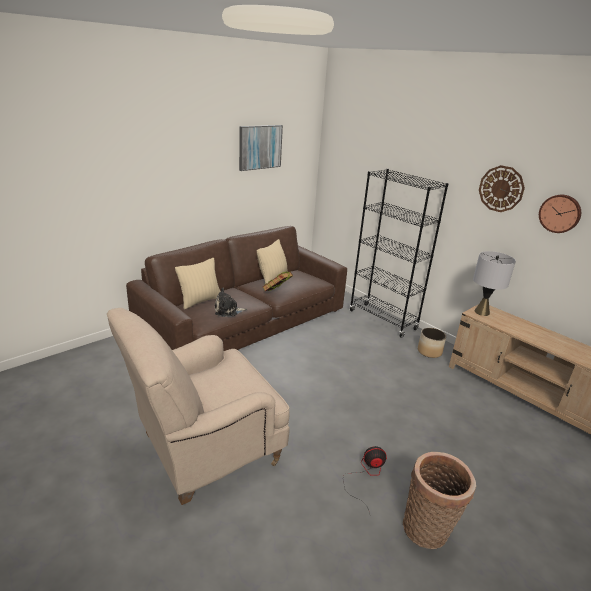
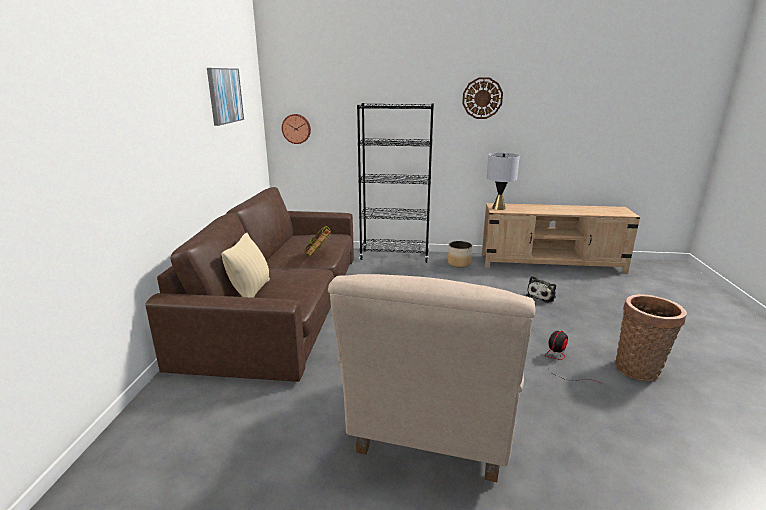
camera: 40 degrees left, 5 degrees down
plush toy [215,288,247,317] -> plush toy moved to [526,276,556,303]
beige pillow [257,239,287,284] -> none
wall clock [539,195,581,233] -> wall clock moved to [282,114,311,144]

